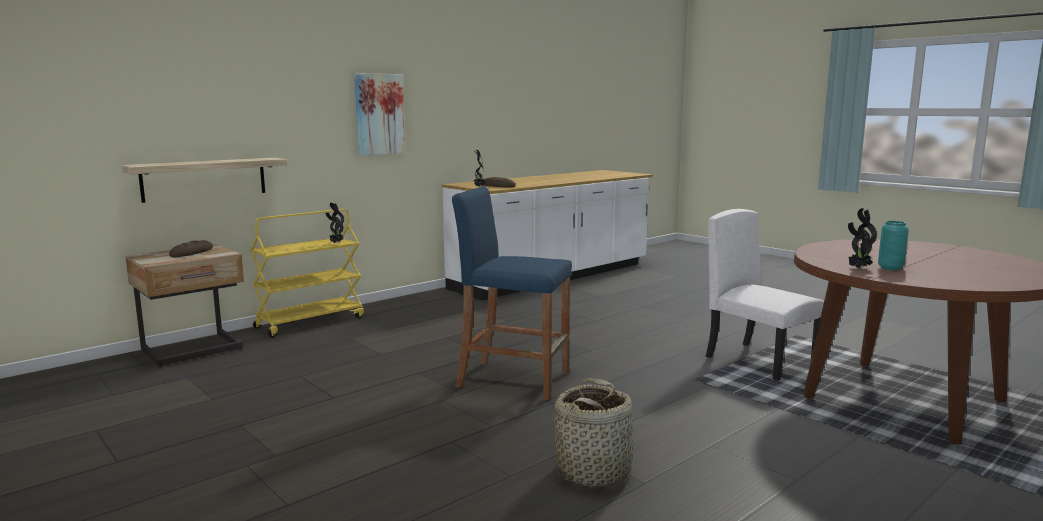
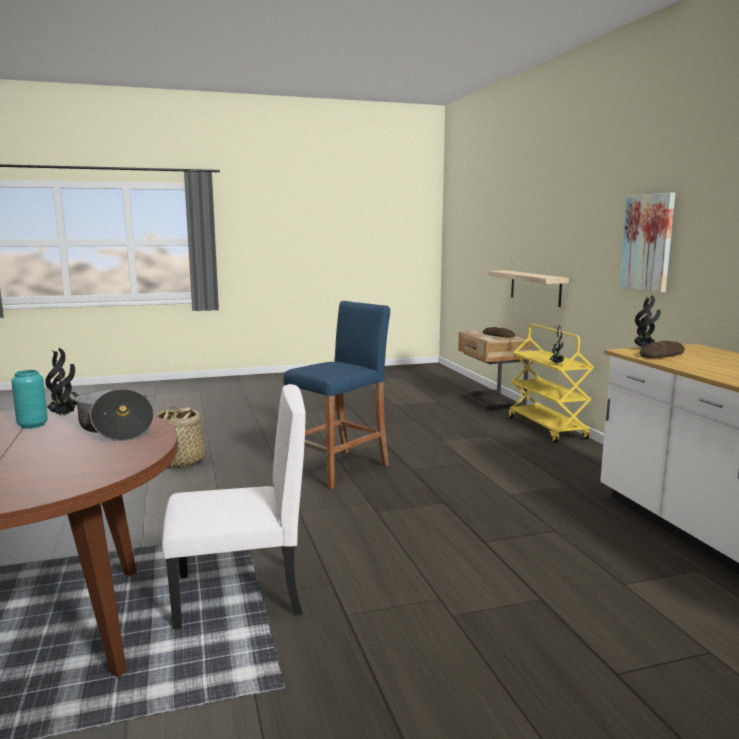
camera: 115 degrees right, 0 degrees up
none -> cooking pot [67,389,154,441]

